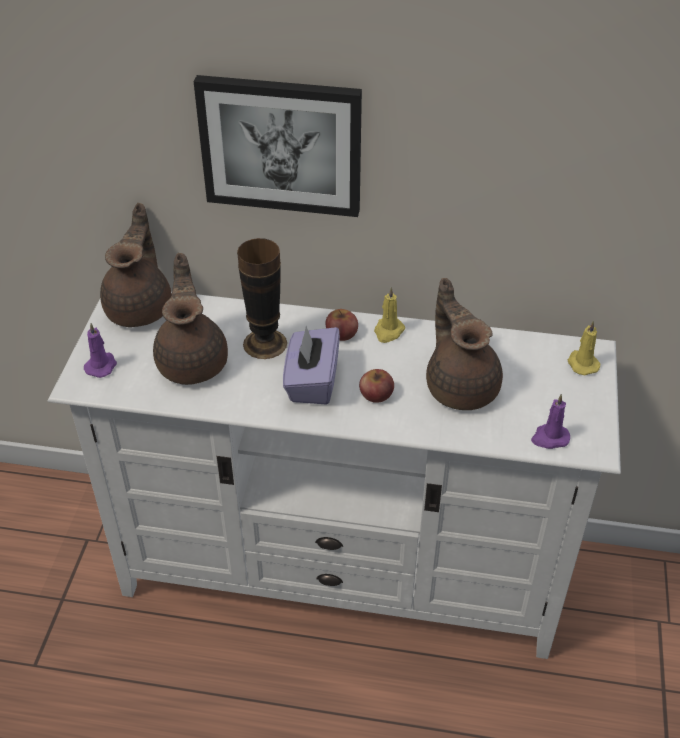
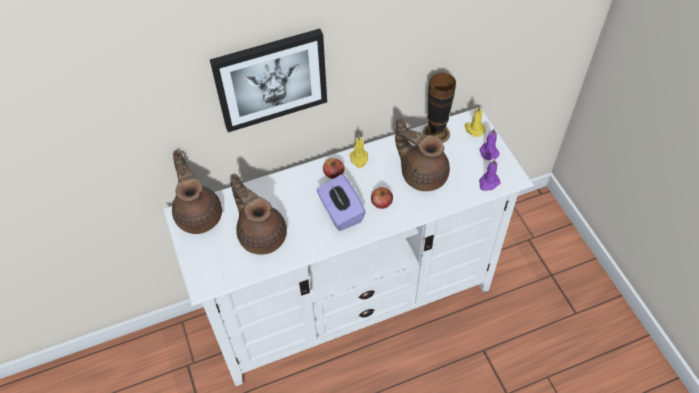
camera: 30 degrees left, 10 degrees up
purple candle [84,323,117,378] -> purple candle moved to [480,128,500,160]
vase [237,238,287,359] -> vase moved to [422,72,456,143]

